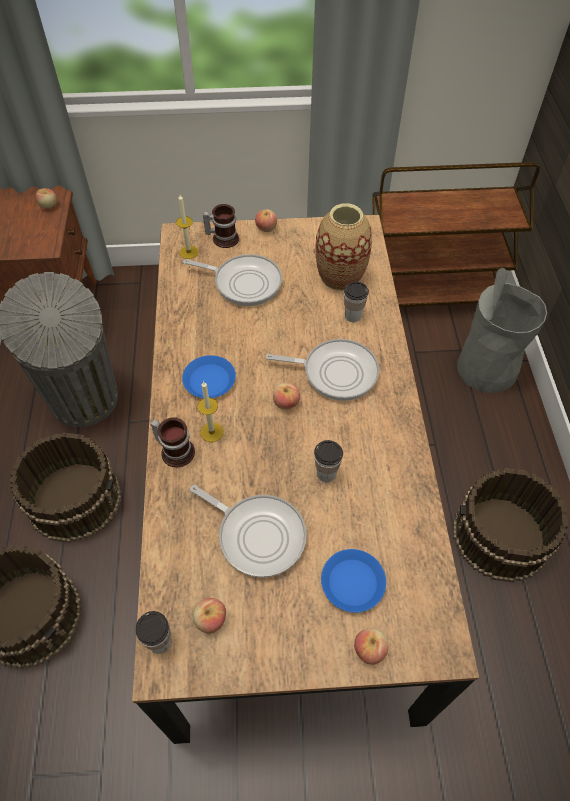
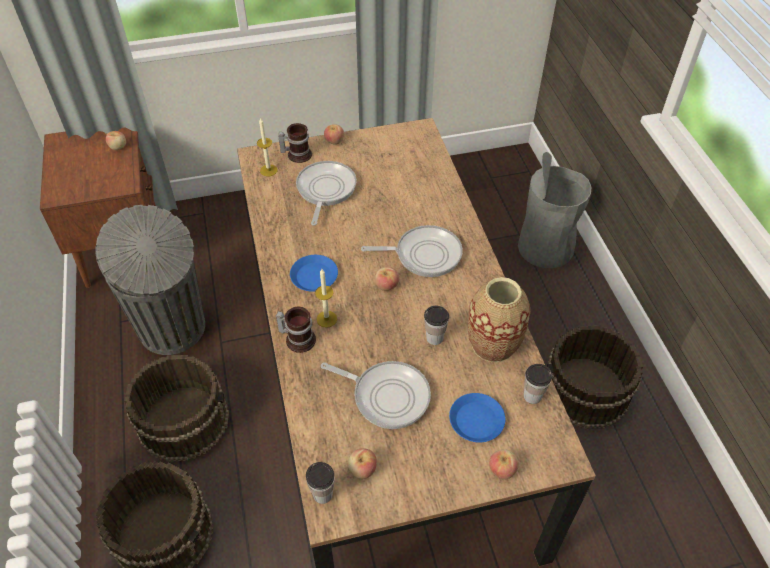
camera: 10 degrees left, 5 degrees down
frying pan [183,254,282,306] -> frying pan turned 90 degrees counterclockwise [296,161,357,226]
vase [315,203,372,291] -> vase moved to [468,277,531,362]
cup [344,281,369,322] -> cup moved to [524,364,552,404]
brown cart [372,162,540,307] -> none

